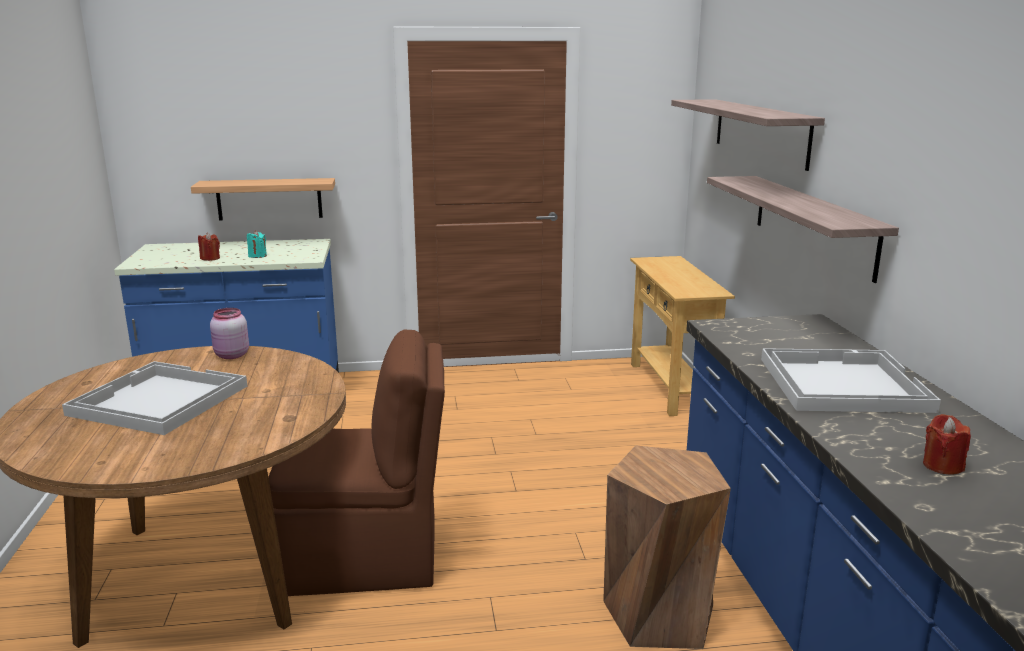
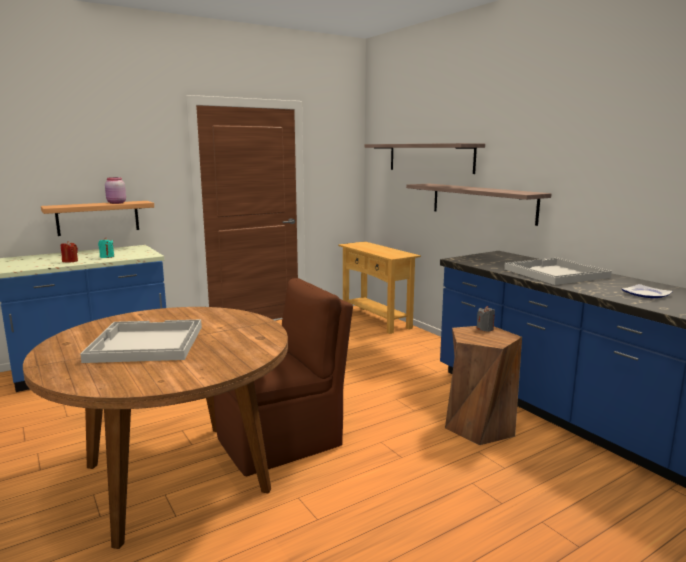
camera: 25 degrees left, 5 degrees down
pink jar [210,308,249,359] -> pink jar moved to [105,177,126,204]
red candle [923,414,971,474] -> plate [622,284,673,298]
none -> grey candle [476,306,495,332]

